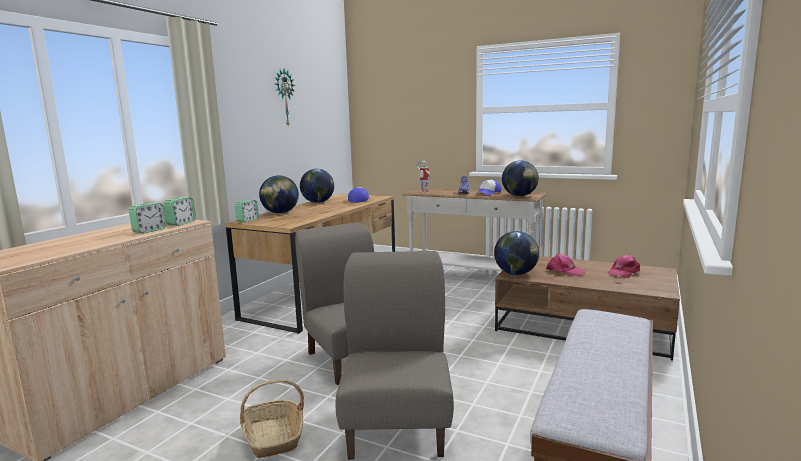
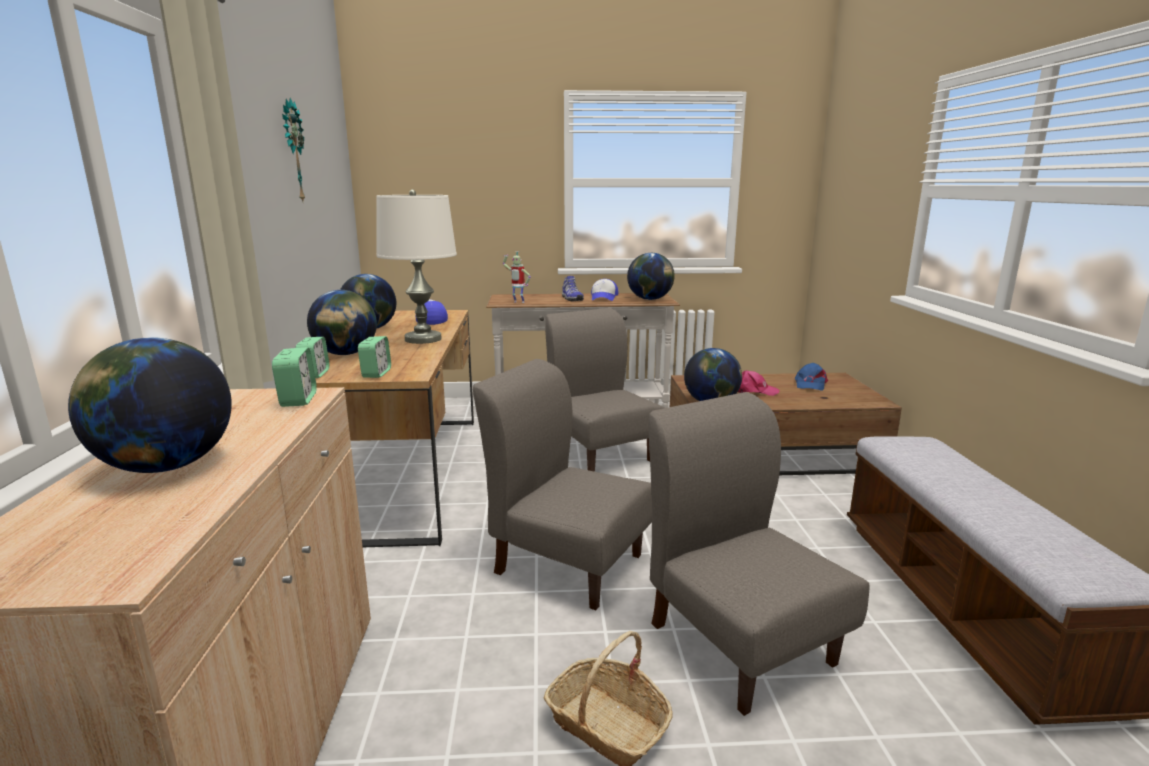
camera: 30 degrees left, 5 degrees up
alarm clock [129,203,167,233] -> alarm clock moved to [358,336,391,378]
pink cap [607,254,640,278] -> blue cap [795,363,828,391]
none -> globe [68,337,232,473]
none -> white table lamp [376,189,457,344]
none -> grey chair [545,308,664,472]

